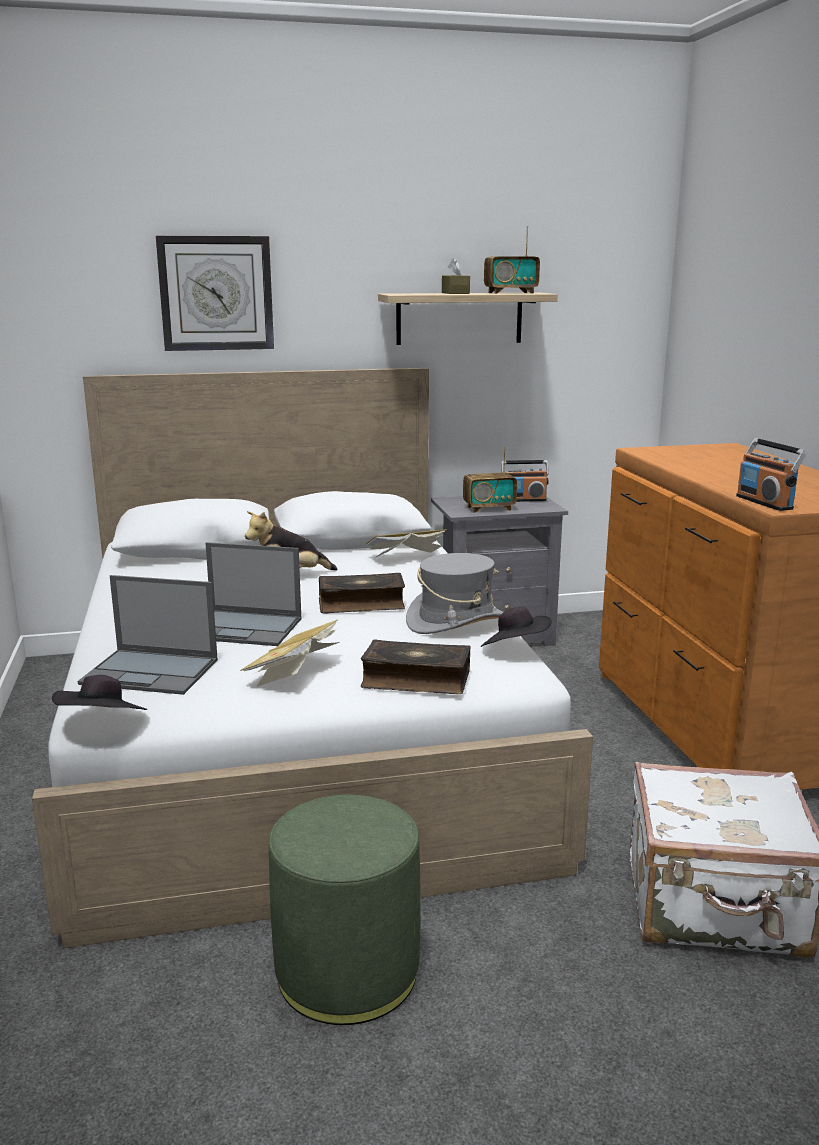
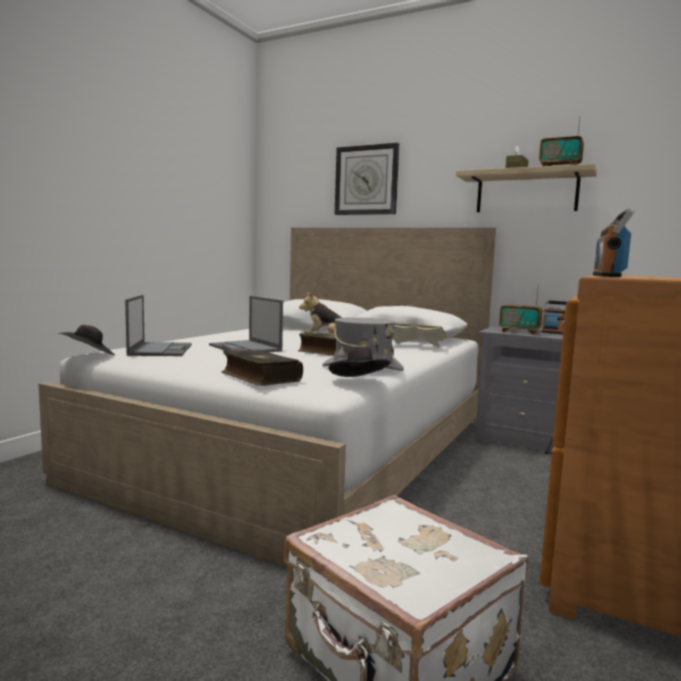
camera: 40 degrees right, 10 degrees down
laptop [77,575,218,695] -> laptop turned 150 degrees counterclockwise [125,295,192,356]
book [240,619,340,687] -> none
green ottoman [269,795,421,1025] -> none

